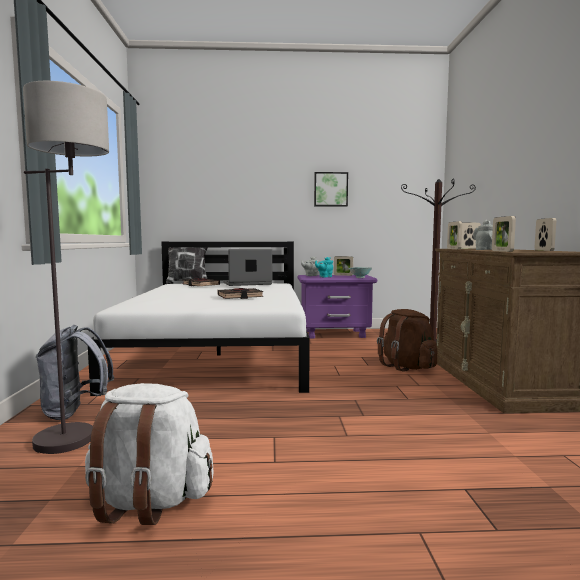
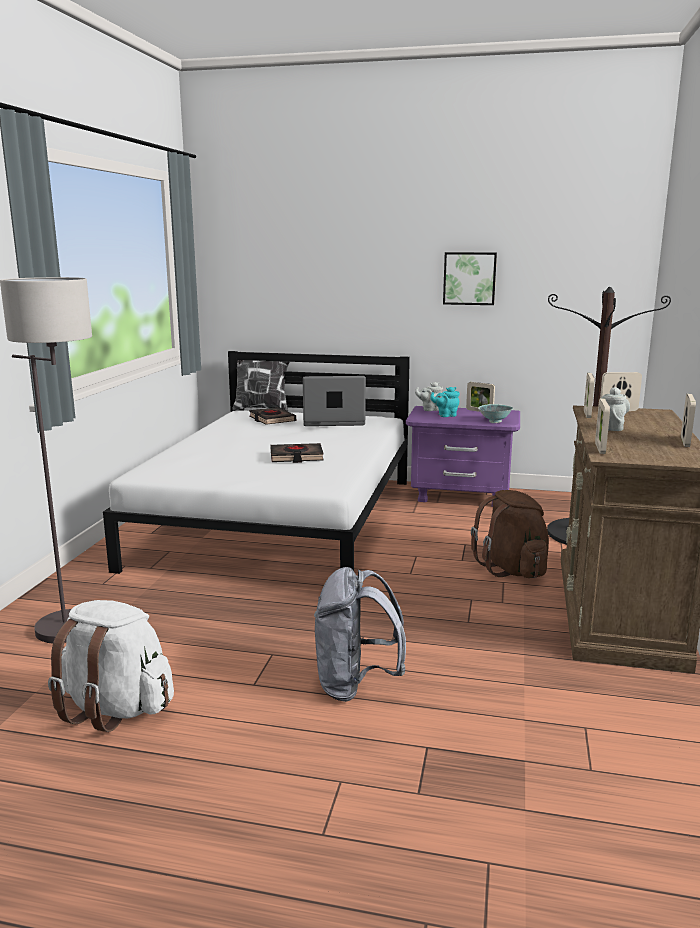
camera: 15 degrees right, 10 degrees up
grey backpack [36,325,114,420] -> grey backpack moved to [314,567,406,702]

